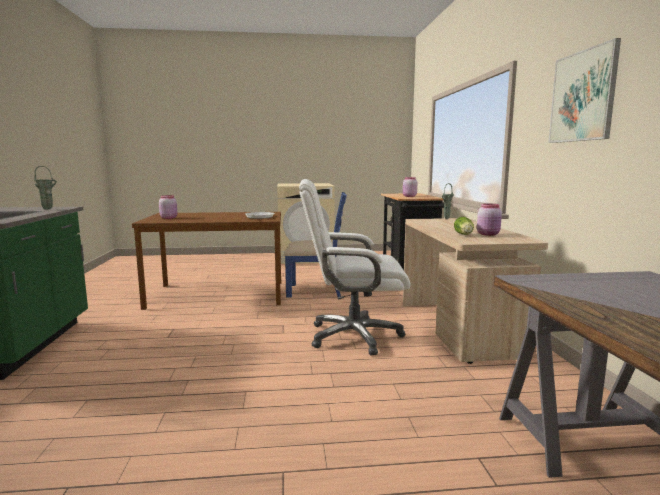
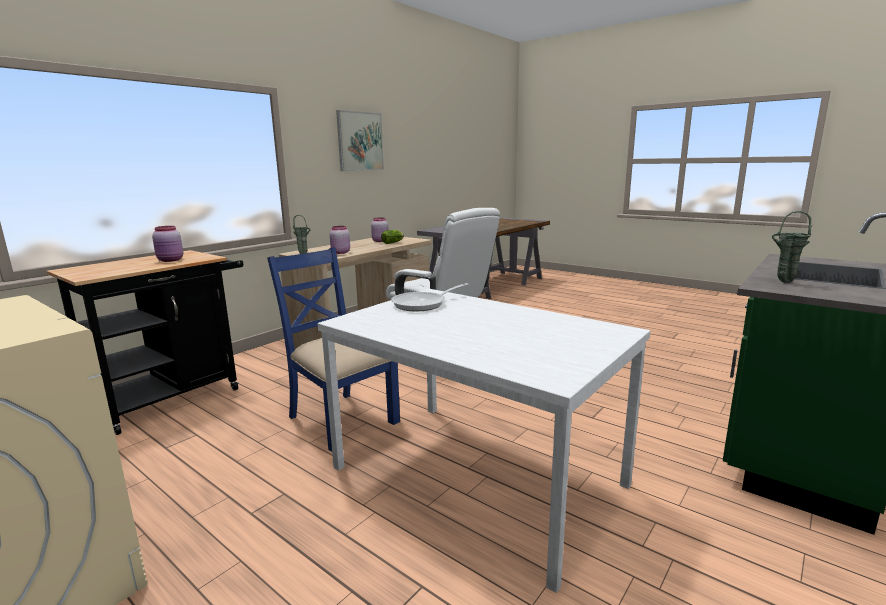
camera: 135 degrees left, 5 degrees up
brown dining table [132,212,281,310] -> white dining table [318,289,650,593]
pink jar [159,195,177,219] -> pink jar moved to [330,226,350,254]

